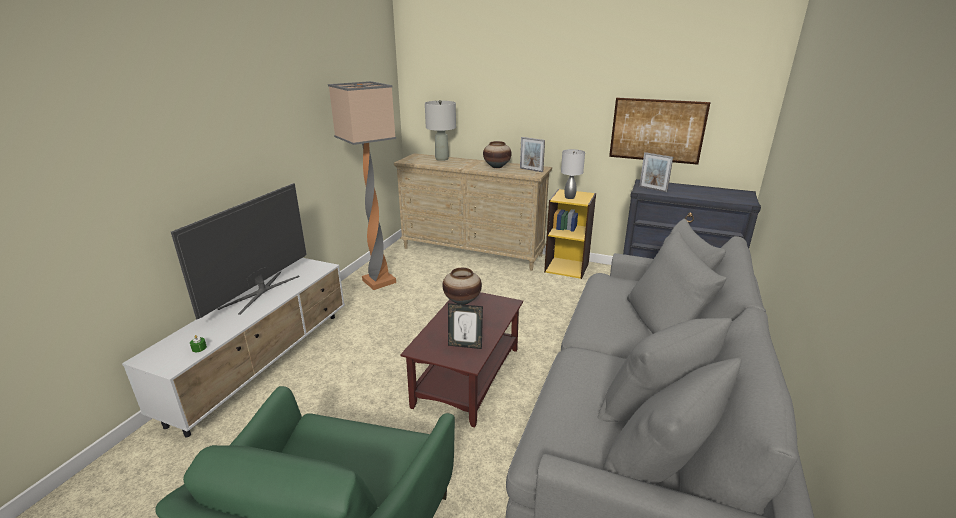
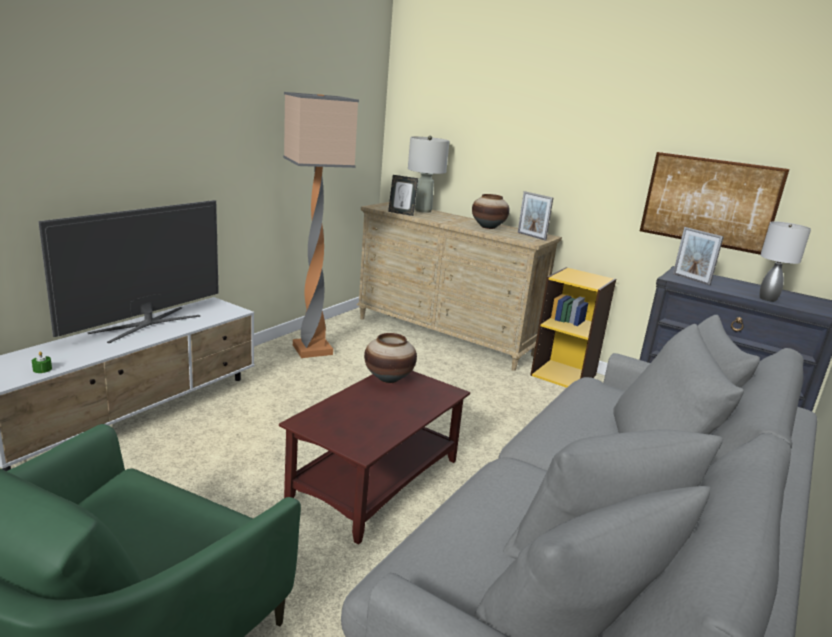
camera: 10 degrees right, 5 degrees down
picture frame [448,303,483,349] -> picture frame moved to [388,175,418,216]
grey table lamp [561,149,585,199] -> grey table lamp moved to [760,221,811,302]

